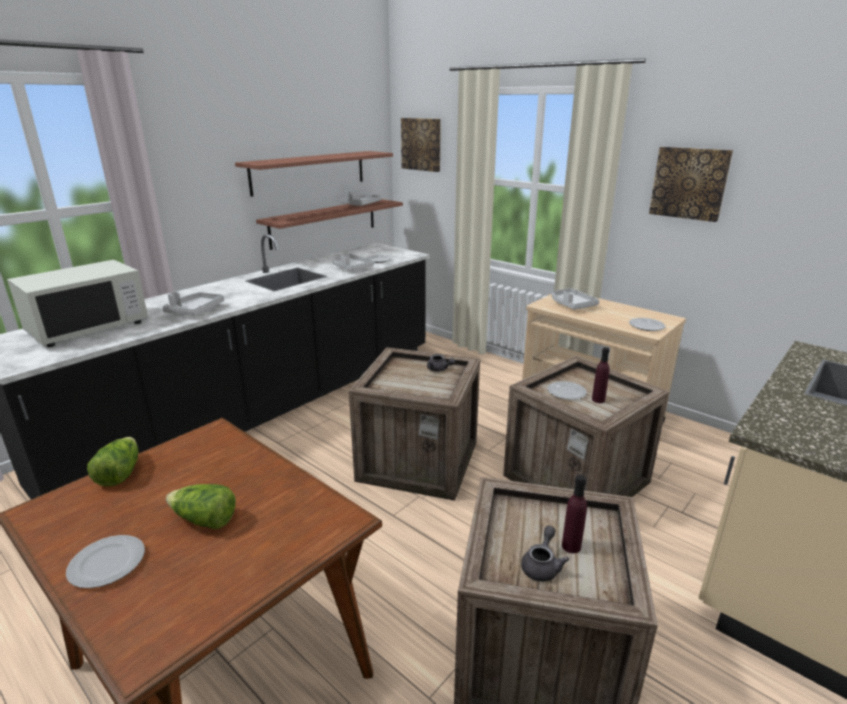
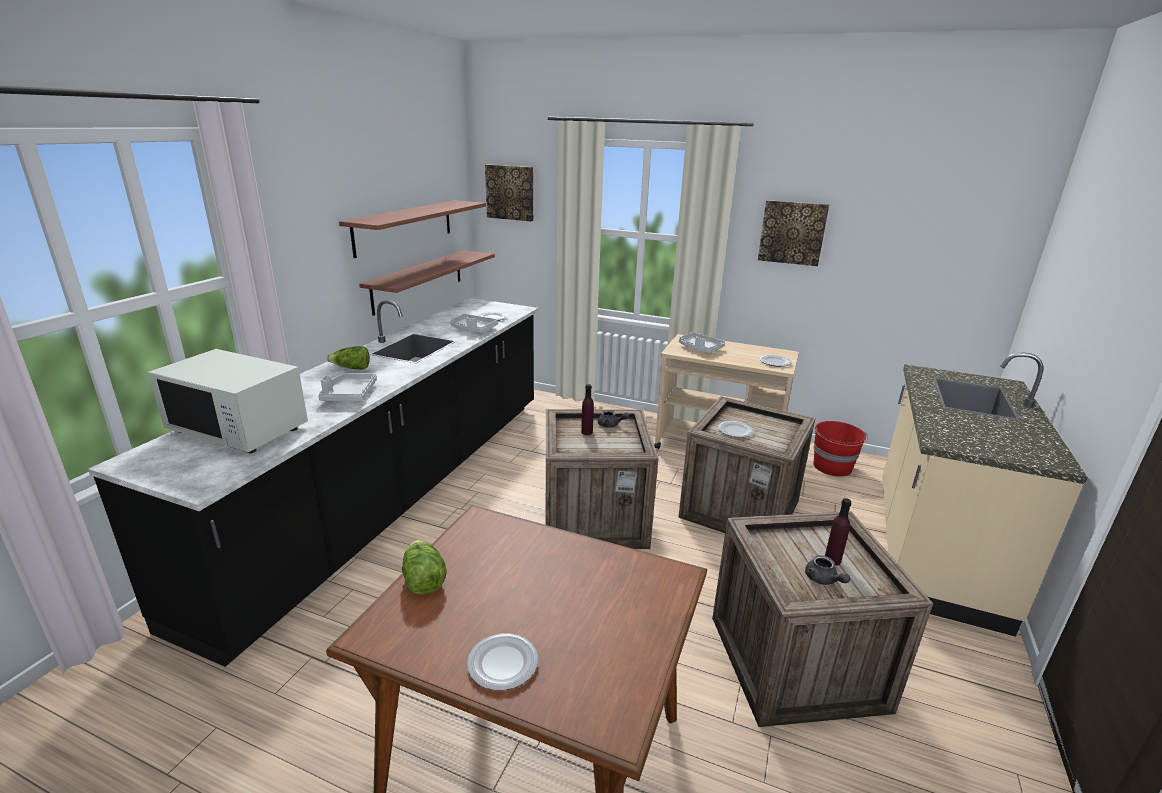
camera: 20 degrees left, 0 degrees up
white microwave [7,260,148,347] -> white microwave turned 90 degrees clockwise [148,349,308,453]
lettuce [166,484,236,529] -> lettuce moved to [327,346,370,369]
grey tray [341,190,381,206] -> none
grey teapot [521,525,569,582] -> grey teapot turned 150 degrees clockwise [805,555,850,585]
purple bottle [592,347,610,403] -> purple bottle moved to [581,384,594,435]
none -> red bucket [813,421,868,477]

